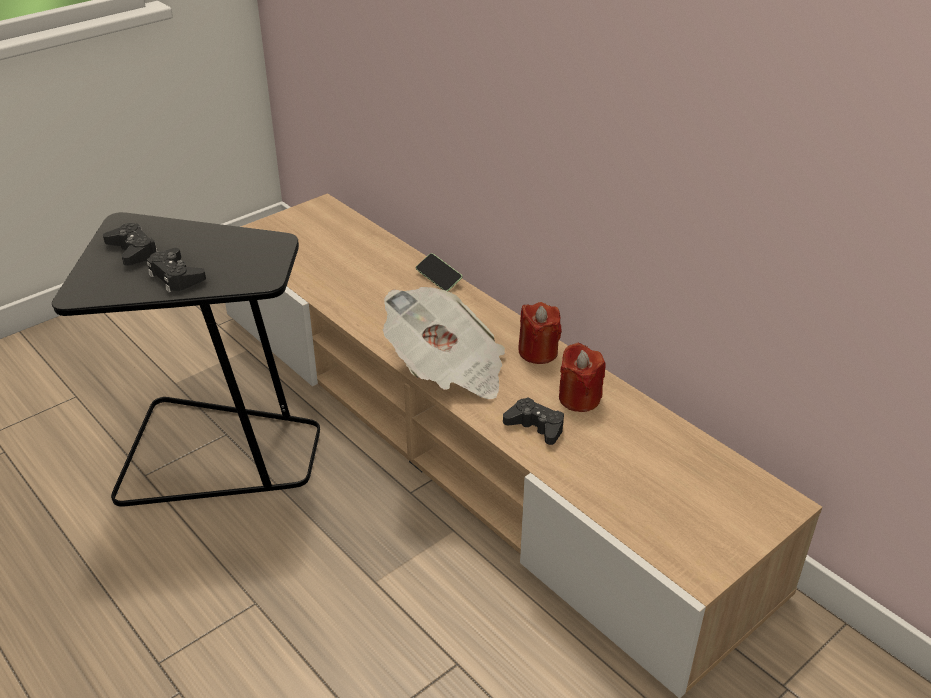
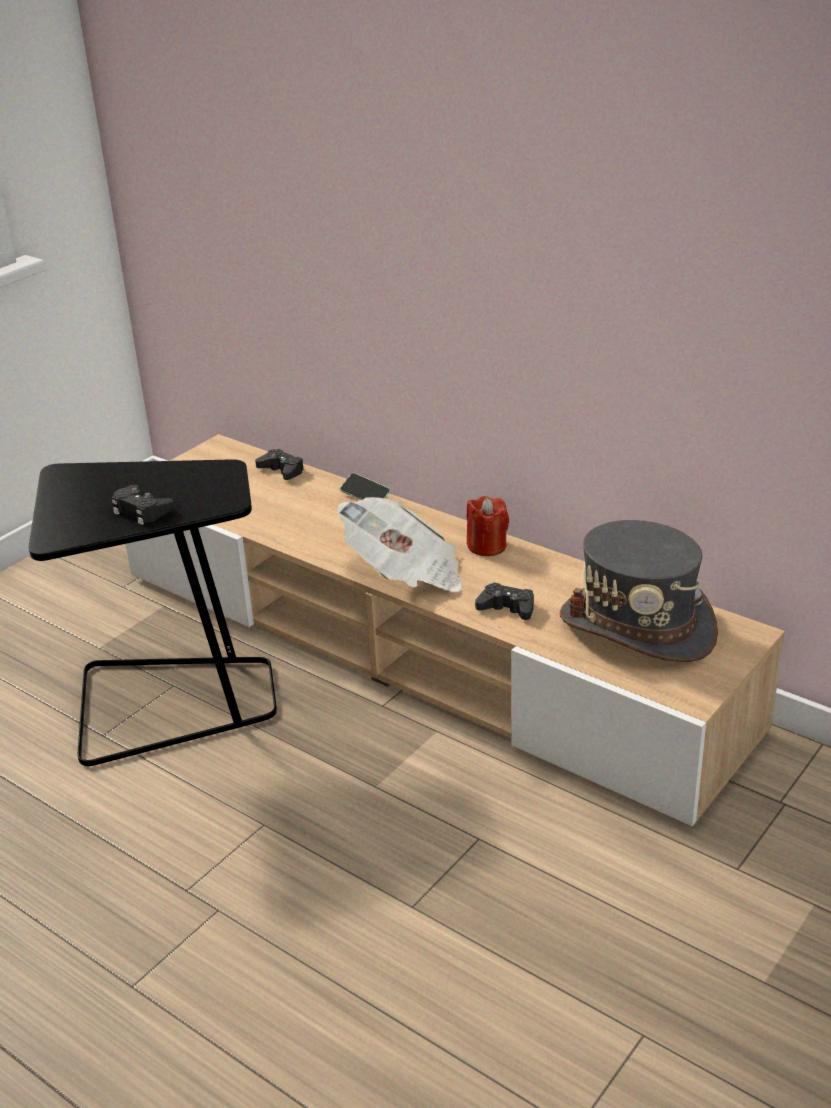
camera: 10 degrees left, 5 degrees down
black game controller [103,223,158,266] -> black game controller moved to [255,449,304,480]
red candle [559,343,605,412] -> none
none -> grey hat [560,520,718,662]

